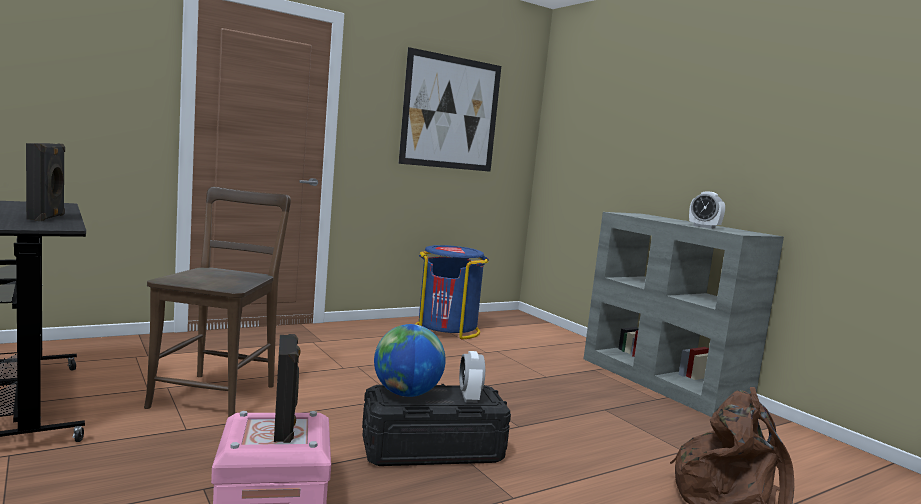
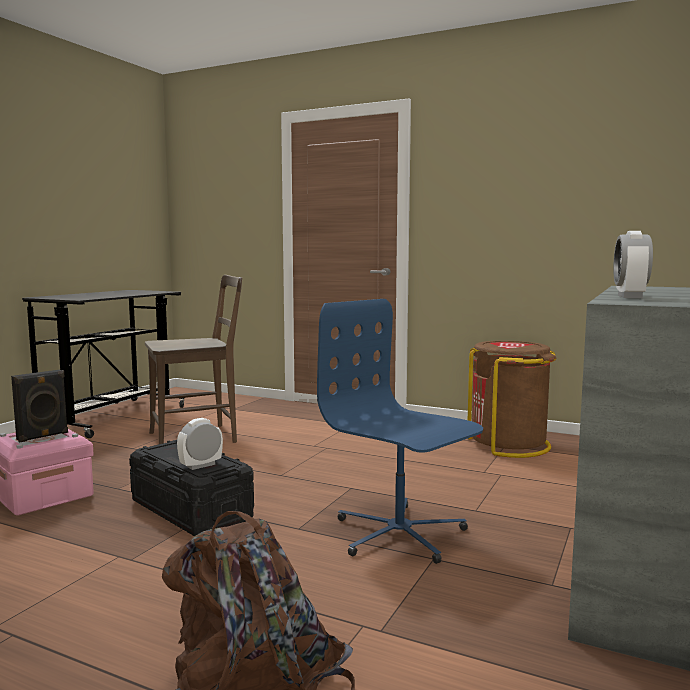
camera: 60 degrees right, 0 degrees up
black speaker [26,143,65,221] -> none
globe [374,324,446,397] -> none
picture [399,47,501,172] -> none
blue trash can [416,245,489,339] -> brown trash can [468,340,556,458]
none -> blue office chair [317,299,483,564]

